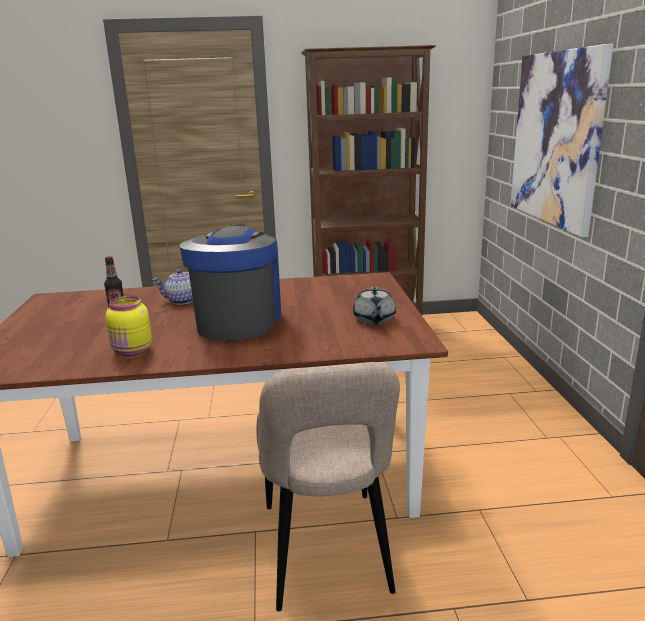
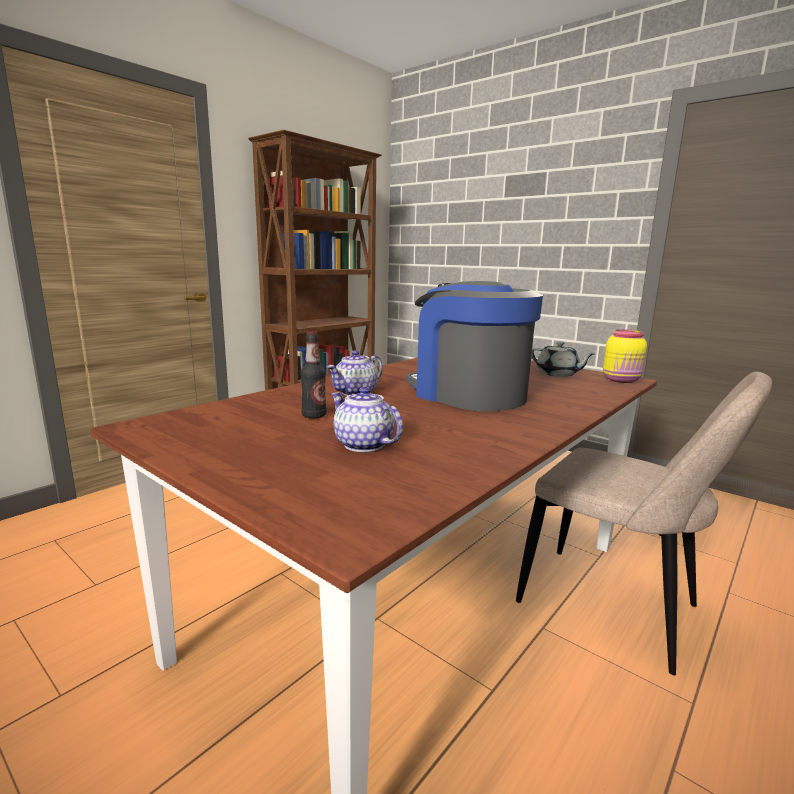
camera: 45 degrees left, 5 degrees down
yellow jar [106,296,152,356] -> yellow jar moved to [603,329,647,383]
picture [510,44,613,237] -> none
none -> teapot [331,387,403,452]

